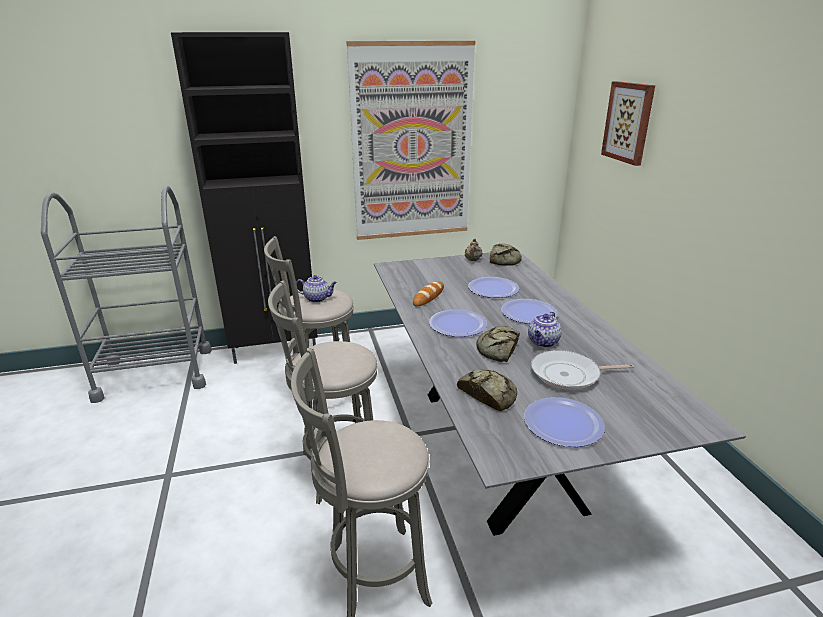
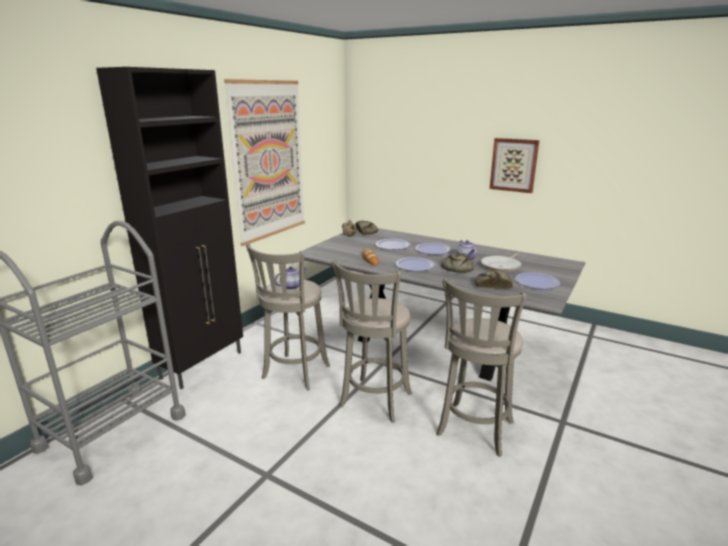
camera: 45 degrees left, 5 degrees down
picture [601,81,655,166] -> picture moved to [490,138,539,193]

